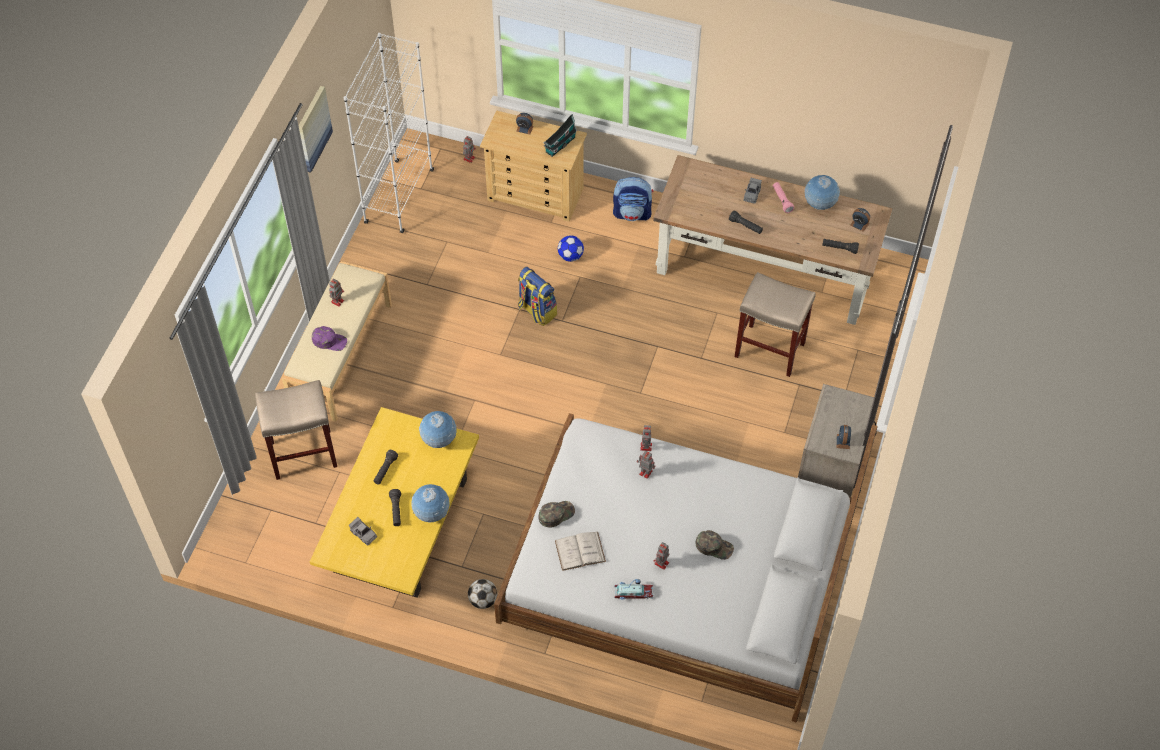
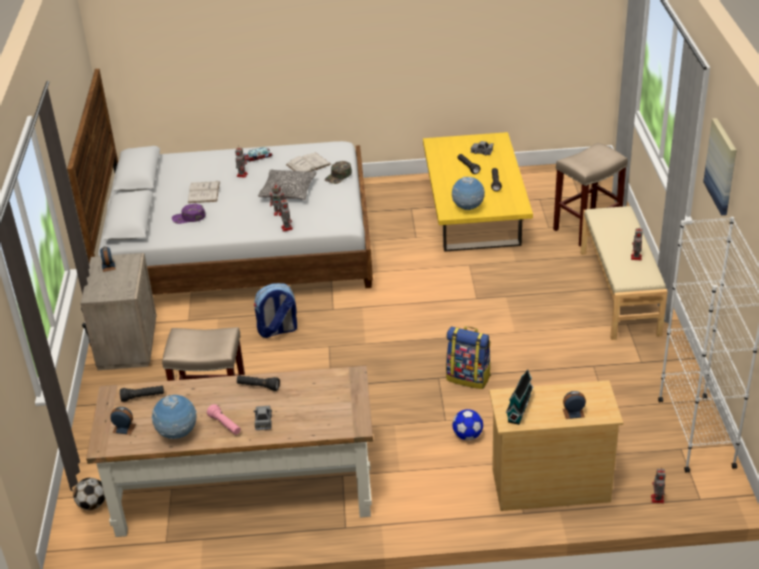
camera: 160 degrees right, 20 degrees down
purple cap [312,326,347,351] -> purple cap moved to [172,204,205,224]
globe [411,484,450,523] -> none
football [468,579,497,609] -> football moved to [73,478,105,510]
backpack [613,177,653,221] -> backpack moved to [254,283,297,338]
green cap [696,530,734,560] -> white book [188,181,220,203]
none -> pillow [258,170,317,200]

